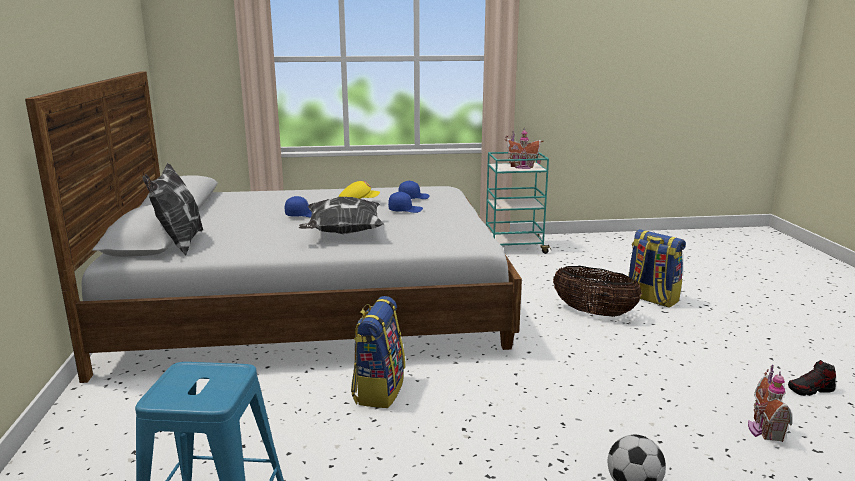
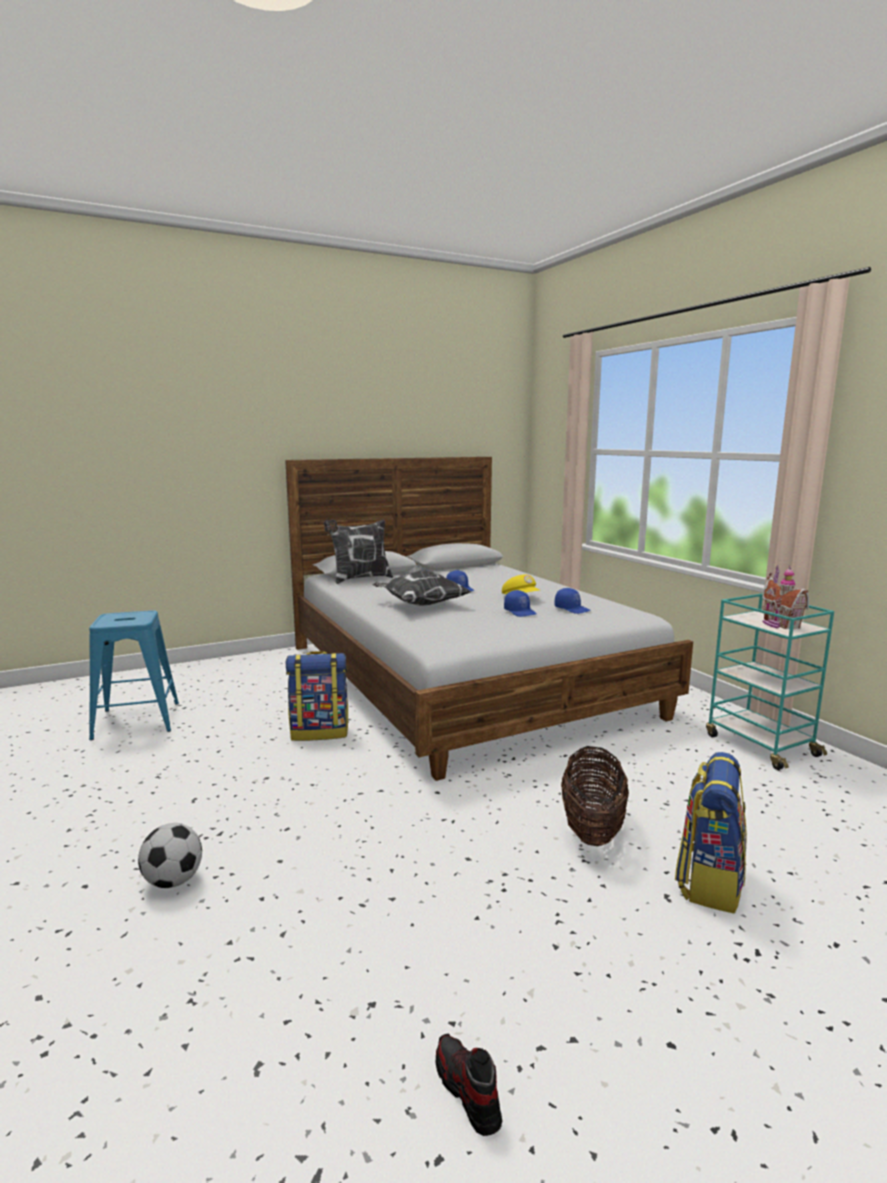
camera: 70 degrees right, 5 degrees down
toy house [748,365,792,442] -> none

